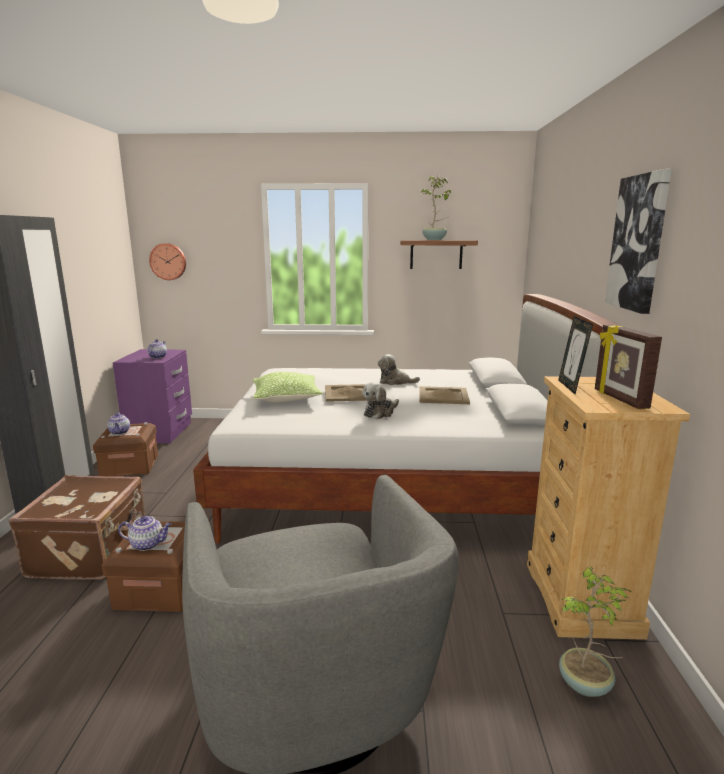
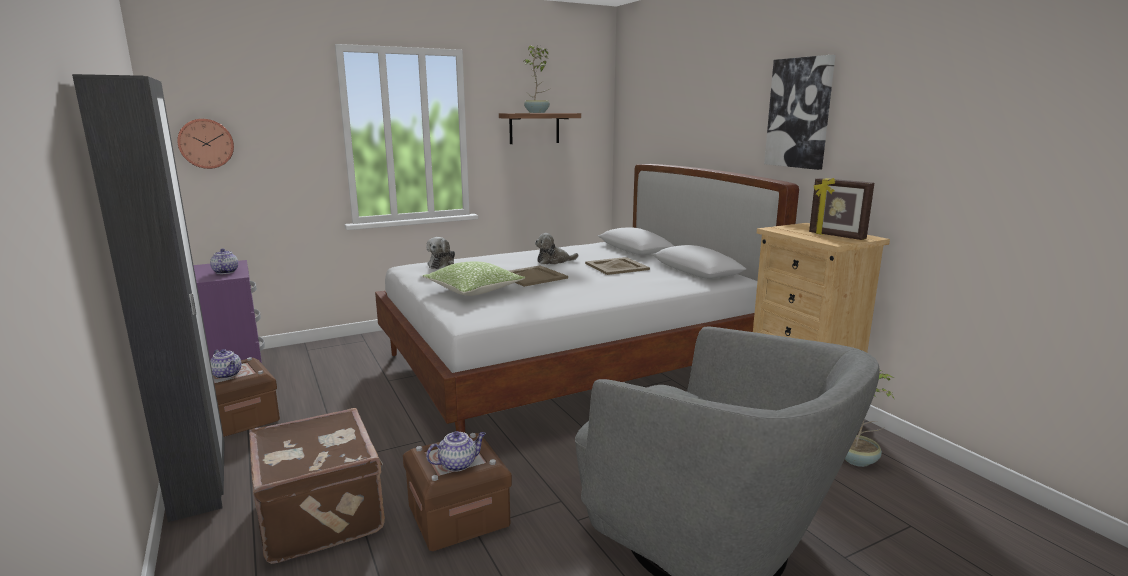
camera: 30 degrees left, 0 degrees up
plush toy [362,382,399,419] -> plush toy moved to [427,237,455,269]
picture frame [558,316,593,394] -> none

